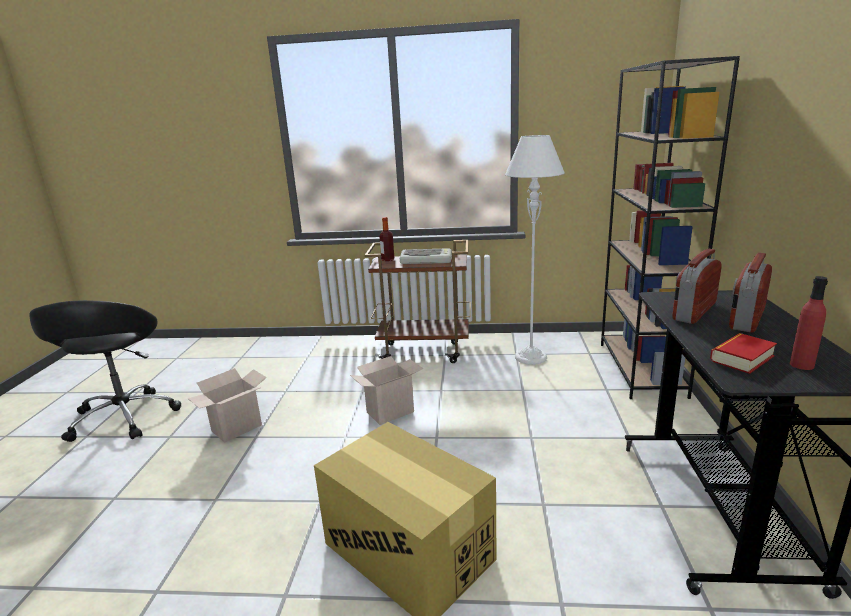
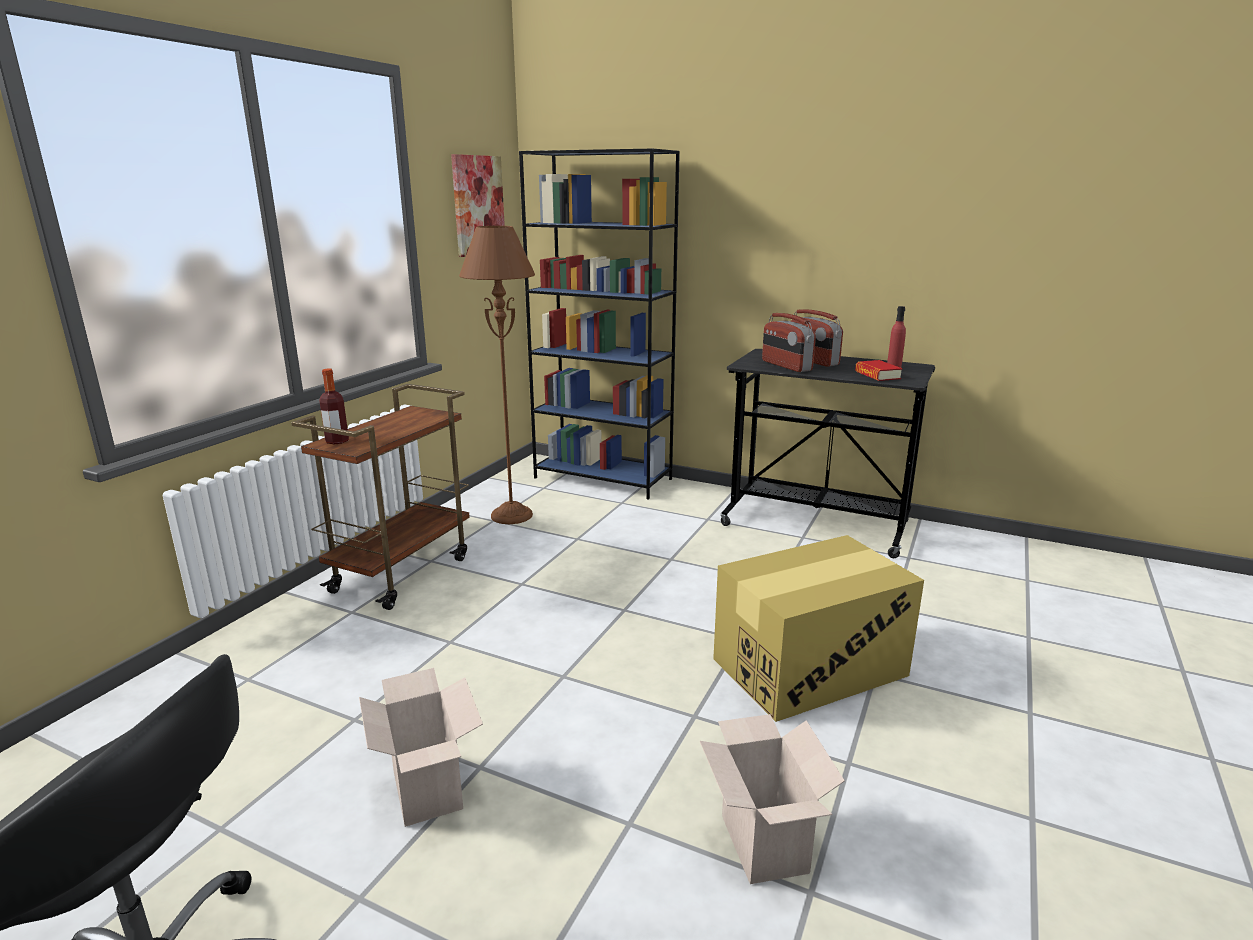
camera: 70 degrees left, 0 degrees up
cardboard box [350,356,424,425] -> cardboard box moved to [700,714,845,884]
keyboard [400,248,452,264] -> none
white floor lamp [505,135,565,365] -> brown floor lamp [459,226,535,524]
beige bookcase [601,56,740,399] -> blue bookcase [519,149,680,500]
none -> picture [451,154,505,257]

